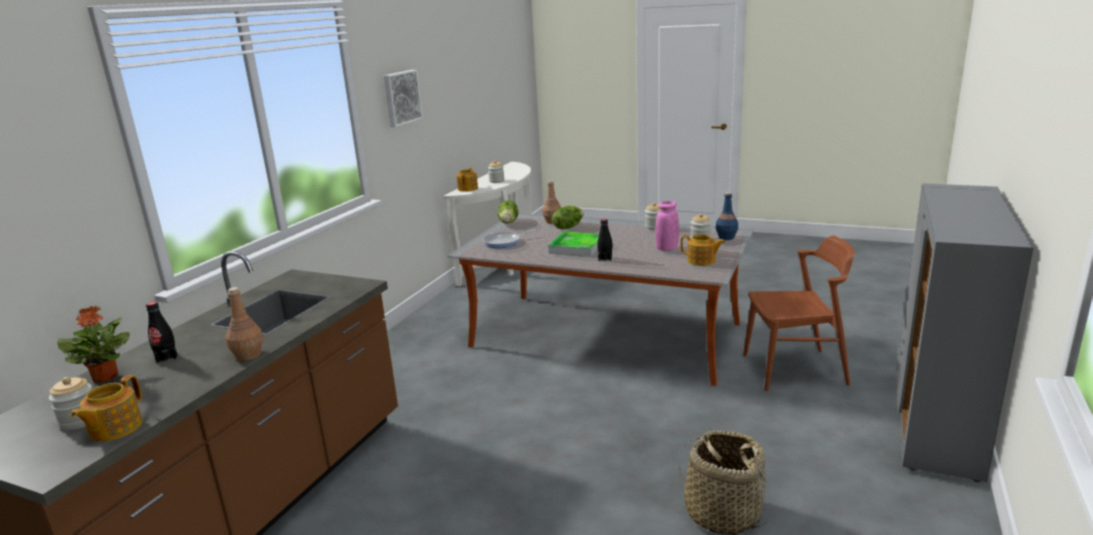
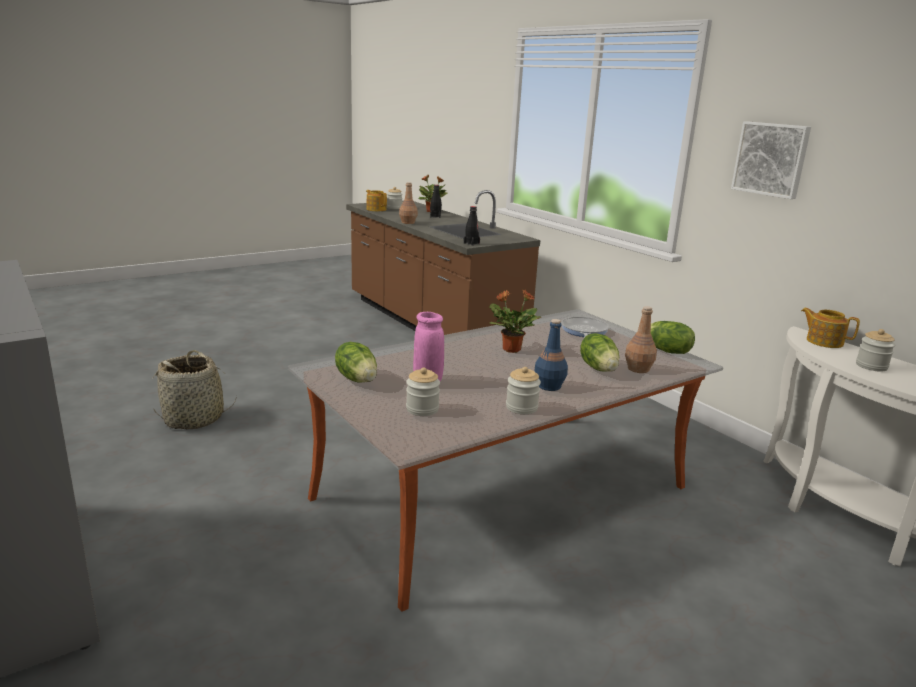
camera: 120 degrees right, 0 degrees up
tray [548,232,599,257] -> potted plant [489,290,541,353]
black bottle [597,219,612,261] -> black bottle moved to [463,206,480,246]
teapot [680,234,725,266] -> lettuce [335,342,377,383]
blue bottle [716,192,738,240] -> blue bottle moved to [534,319,568,391]
brown chair [743,236,854,391] -> none

